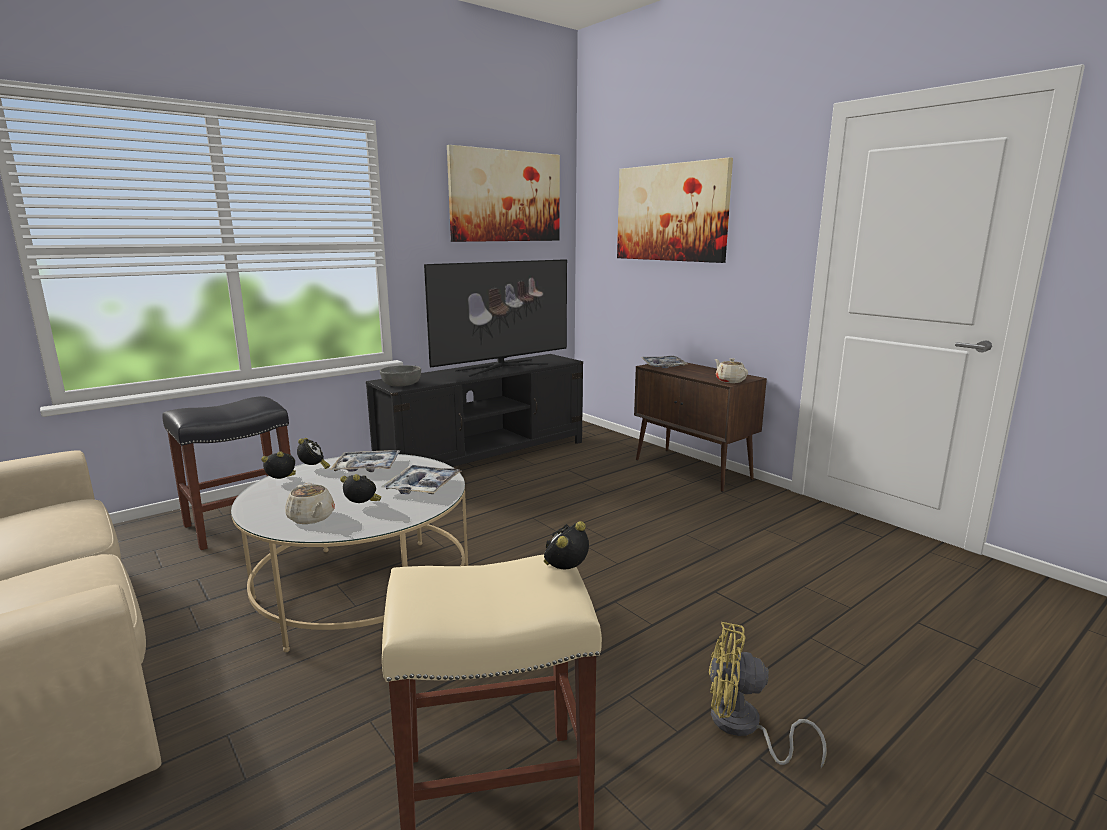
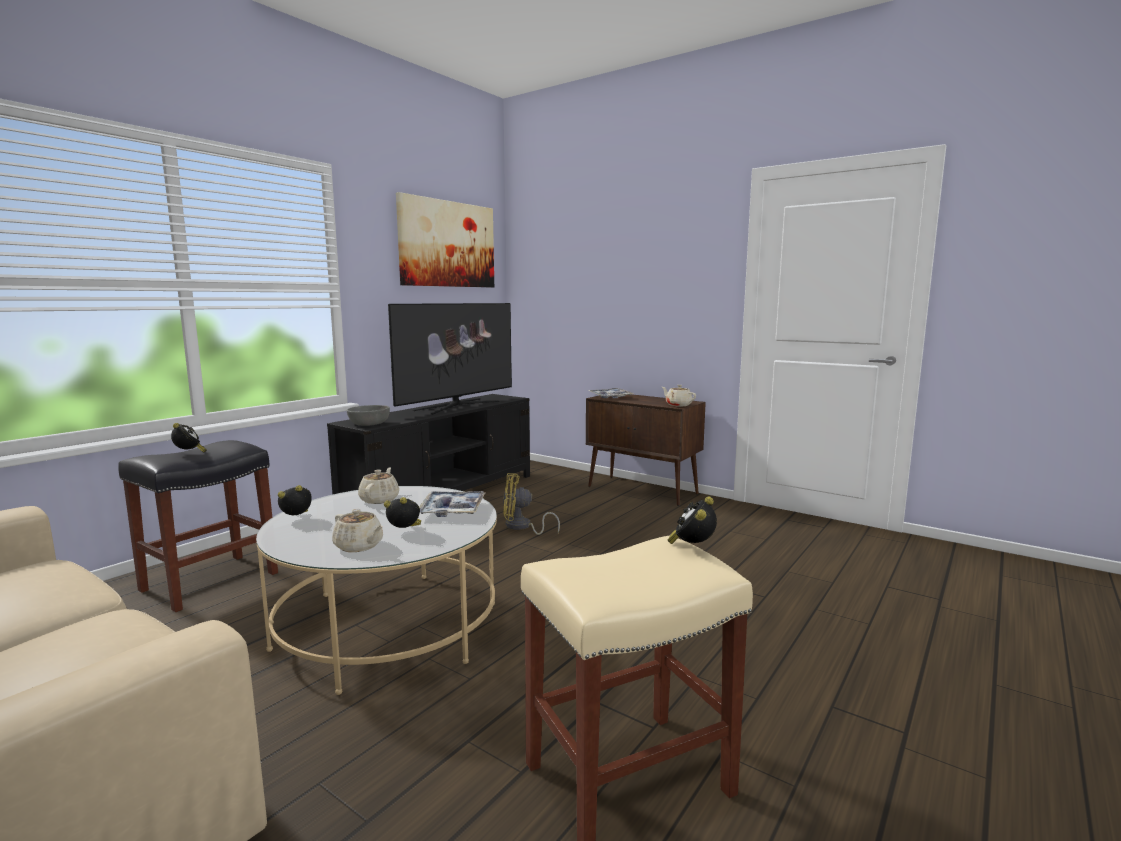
camera: 15 degrees left, 5 degrees down
alarm clock [297,438,330,469] -> alarm clock moved to [171,423,207,452]
tray [330,450,400,472] -> beige teapot [358,467,399,504]
picture [617,157,733,263] -> none
yellow fan [709,622,827,768] -> yellow fan moved to [503,473,560,535]

